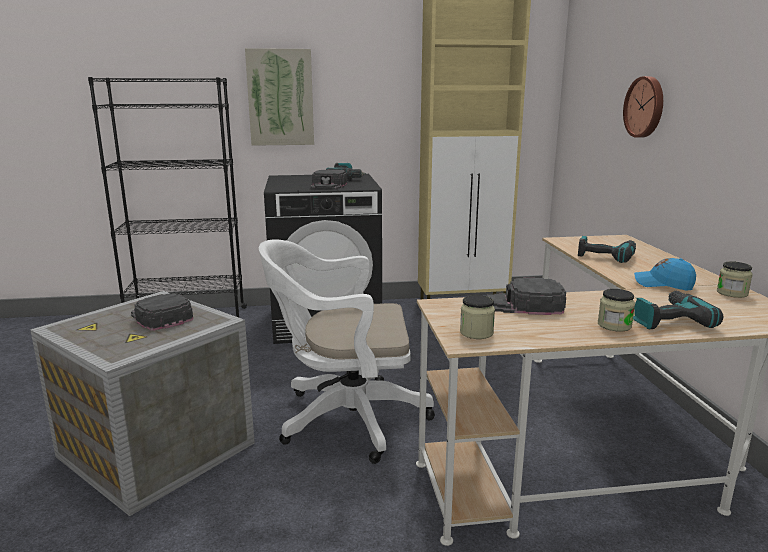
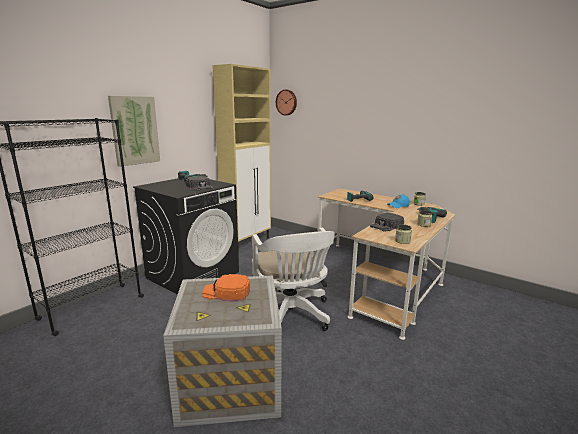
camera: 45 degrees left, 0 degrees up
black cap [131,293,193,331] -> orange cap [202,274,250,301]
white office chair [259,239,435,464] -> white office chair turned 60 degrees counterclockwise [252,228,335,331]
wall clock [623,76,663,138] -> wall clock moved to [276,90,297,115]

